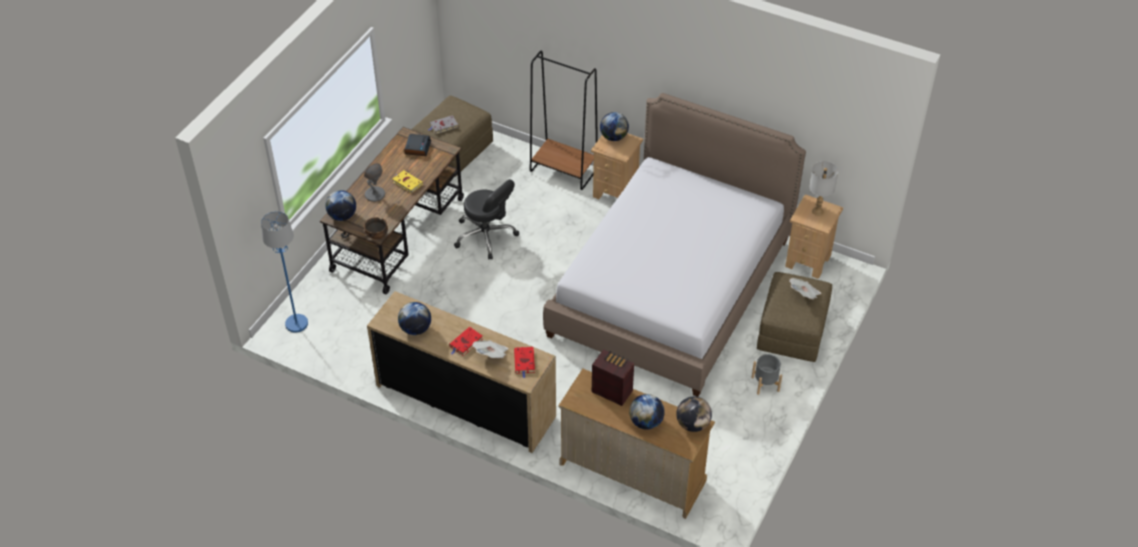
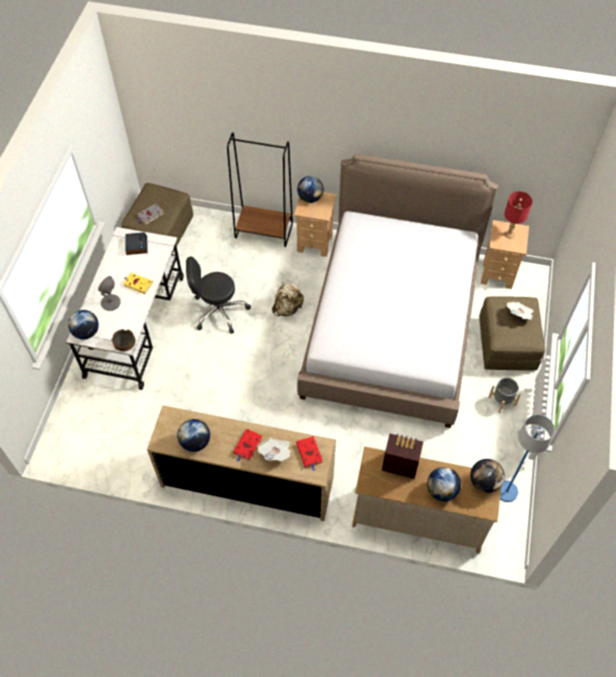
camera: 15 degrees left, 10 degrees up
blue floor lamp [261,211,308,332] -> blue floor lamp moved to [500,415,555,502]
brown desk [320,127,464,294] -> white desk [66,227,184,390]
black office chair [454,179,519,260] -> black office chair turned 150 degrees clockwise [186,256,251,334]
grey table lamp [809,161,838,216] -> red table lamp [504,191,533,239]
none -> beige backpack [272,282,304,316]

